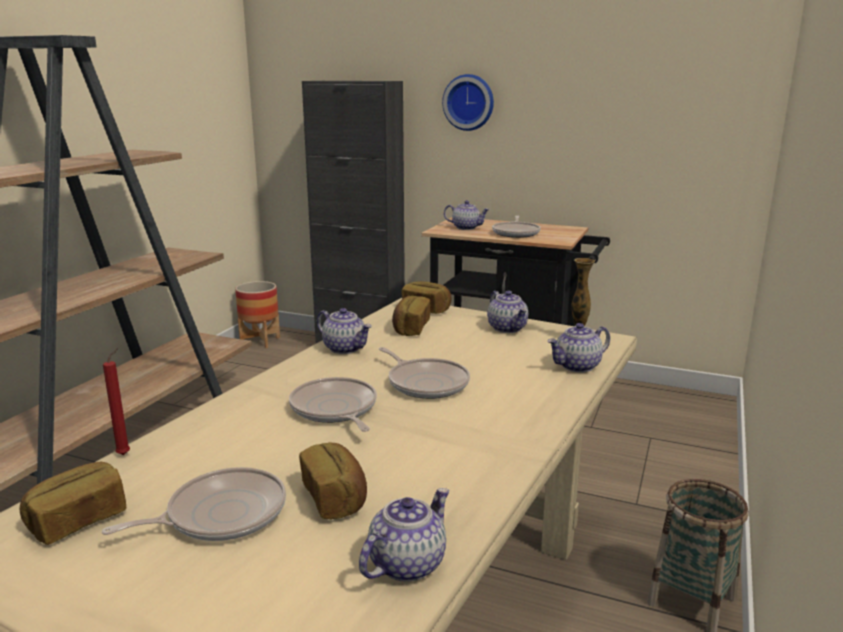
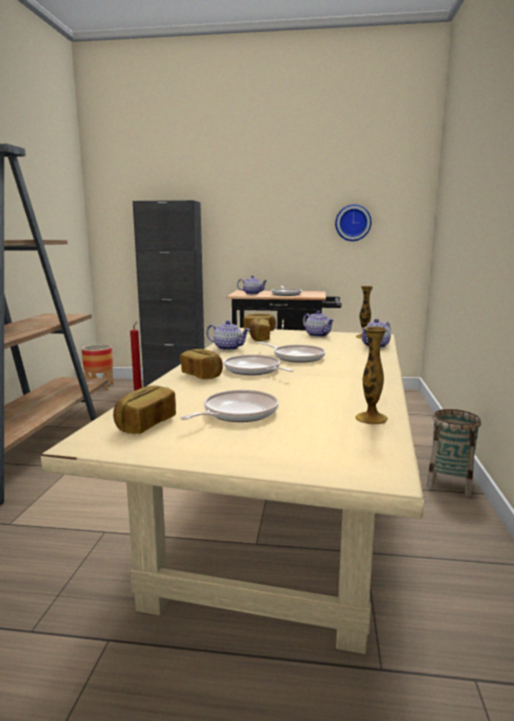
camera: 15 degrees left, 5 degrees down
bread [299,442,367,519] -> bread moved to [180,349,223,379]
teapot [359,488,449,582] -> vase [355,326,388,425]
wall clock [442,74,494,131] -> wall clock moved to [335,204,372,241]

